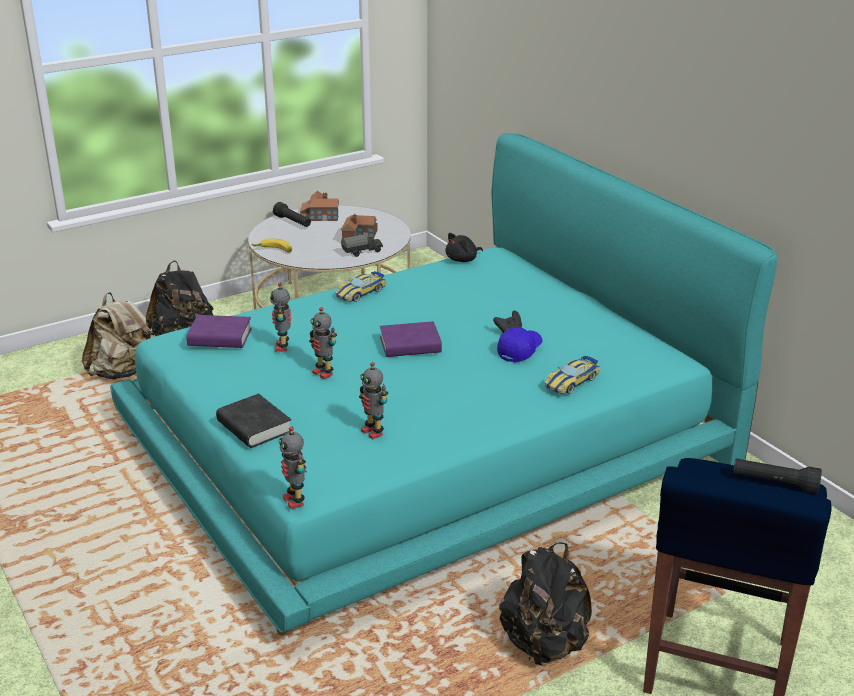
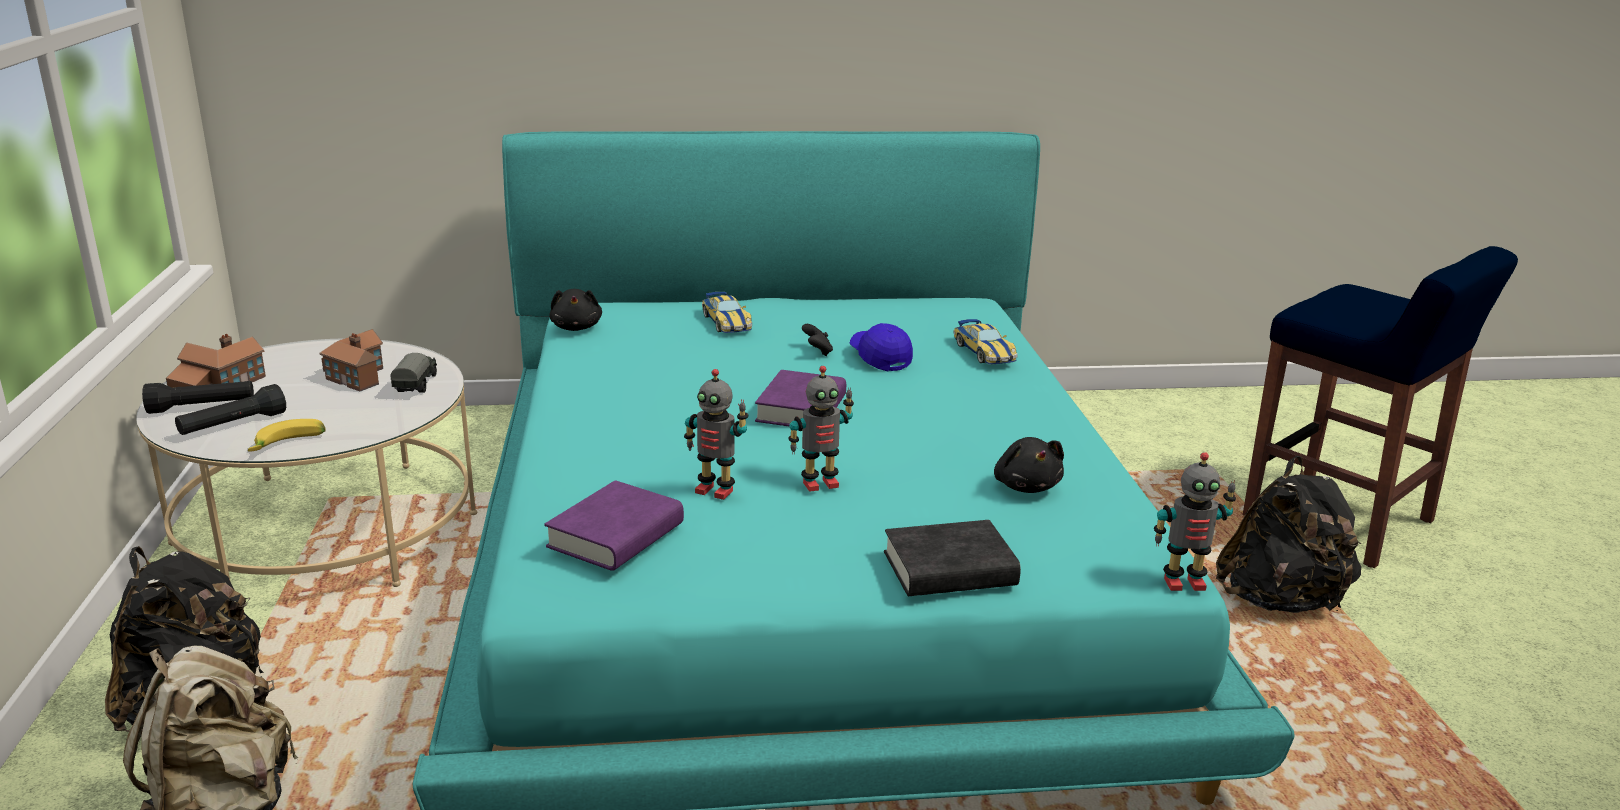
camera: 65 degrees left, 5 degrees down
toy car [335,271,387,302] -> toy car moved to [702,292,752,333]
toy robot [359,362,388,440] -> black plush toy [994,437,1064,493]
black flashlight [733,458,822,493] -> black flashlight moved to [175,384,286,435]

